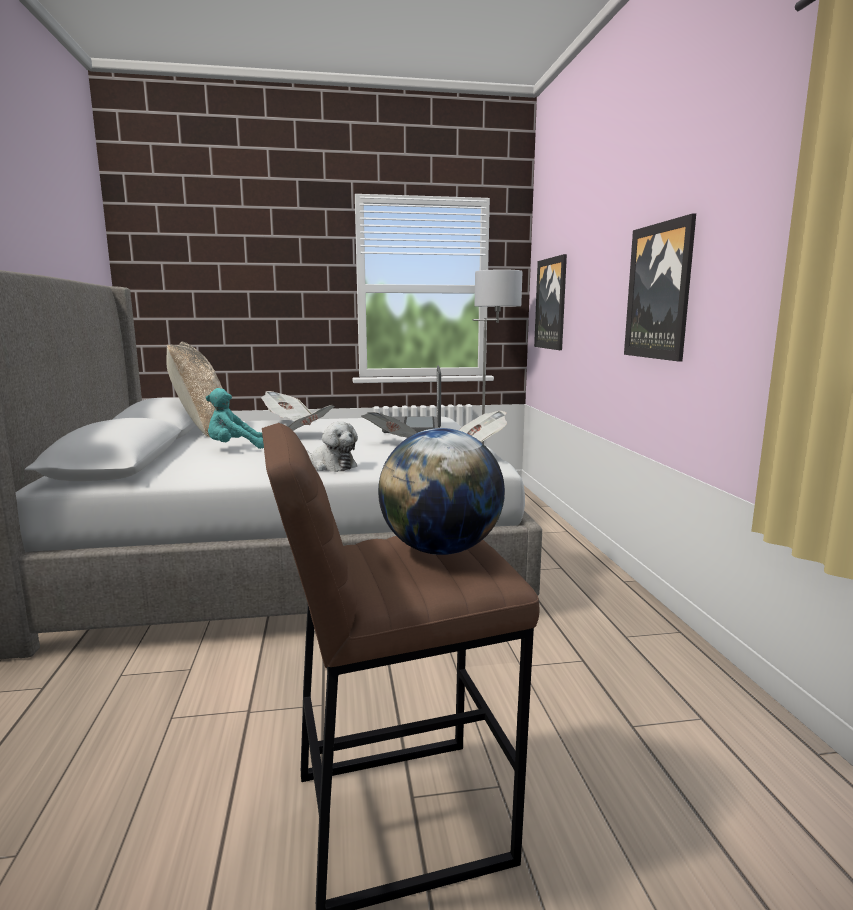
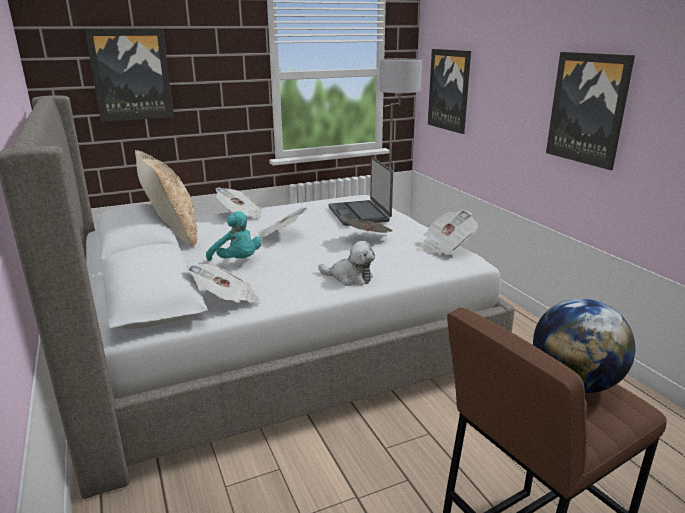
camera: 15 degrees left, 10 degrees up
turquoise plush toy [206,388,264,449] -> turquoise plush toy turned 105 degrees counterclockwise [206,211,261,261]
none -> picture [85,29,174,122]
none -> newspaper [187,264,261,303]

